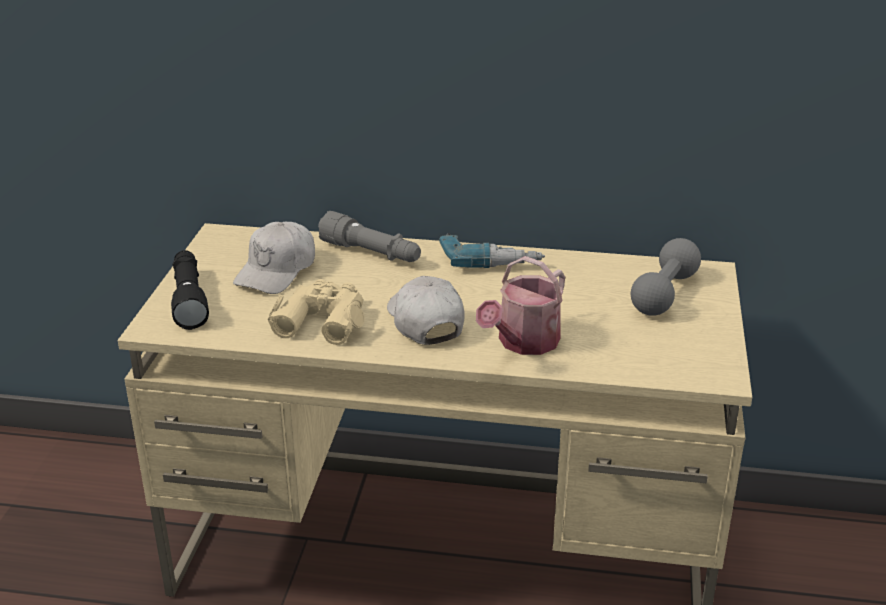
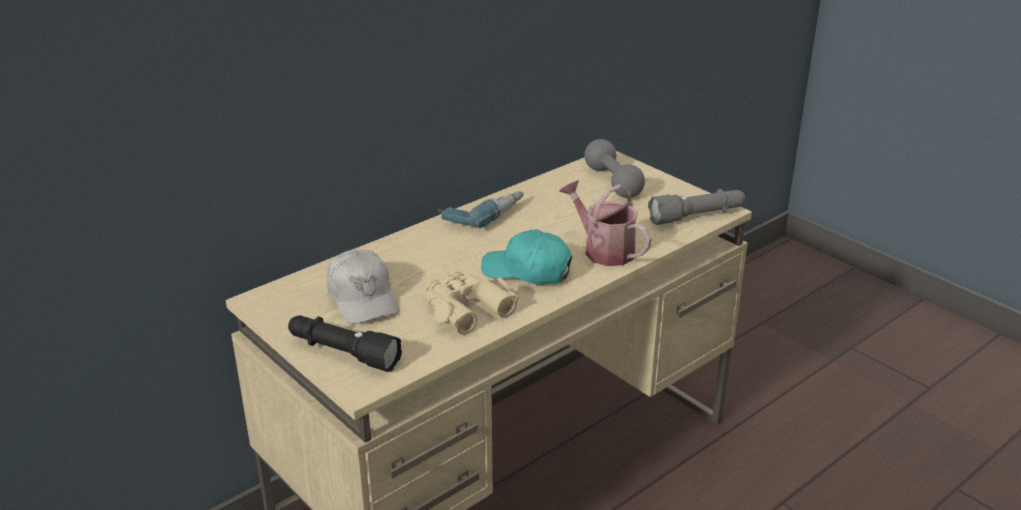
camera: 50 degrees left, 0 degrees up
grey flashlight [318,211,421,262] -> grey flashlight moved to [648,189,745,225]
white cap [387,276,465,345] -> turquoise cap [481,229,572,285]
watering can [476,256,565,355] -> watering can turned 150 degrees clockwise [559,180,652,266]

